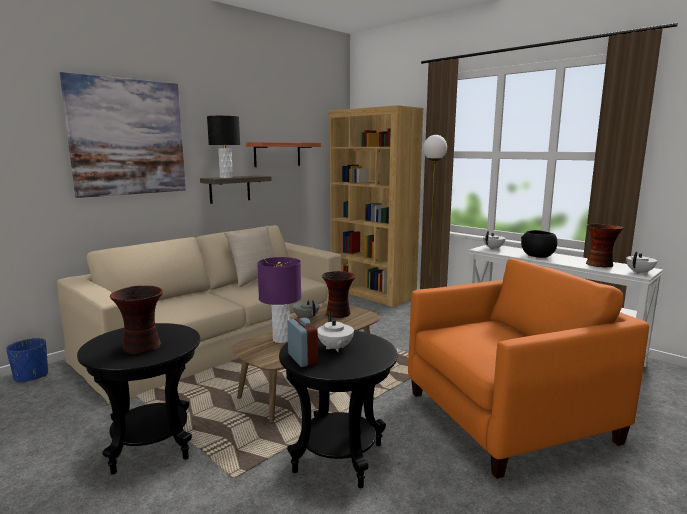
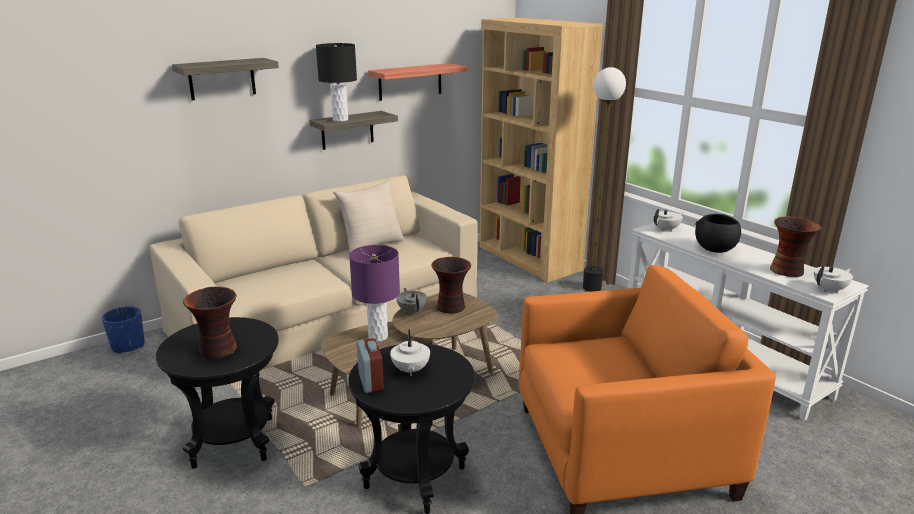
camera: 10 degrees right, 10 degrees up
picture [60,72,186,198] -> shelf [172,58,279,100]

